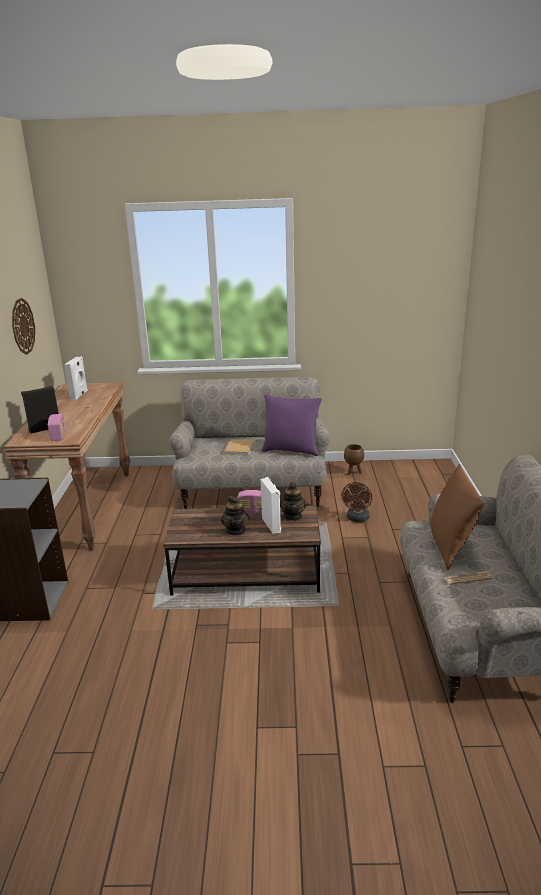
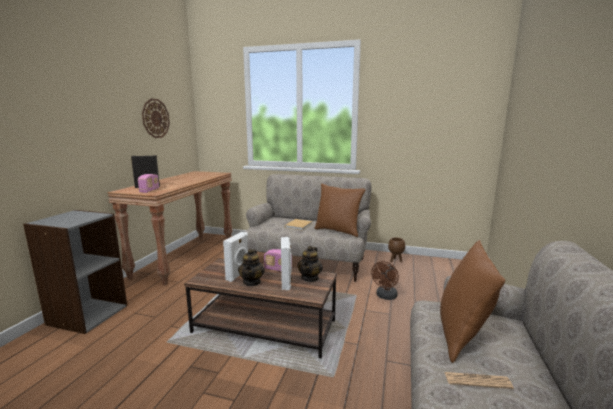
camera: 15 degrees right, 10 degrees down
white speaker [64,356,88,400] -> white speaker moved to [223,232,248,282]
purple pillow [262,394,322,456] -> brown pillow [314,184,366,237]

